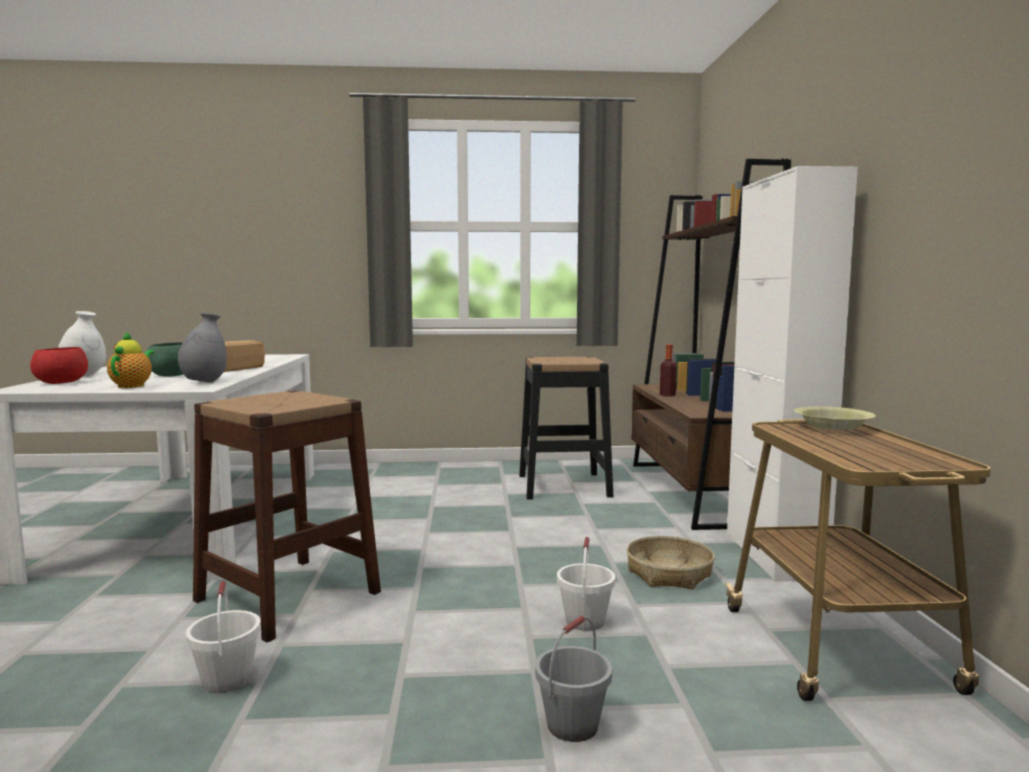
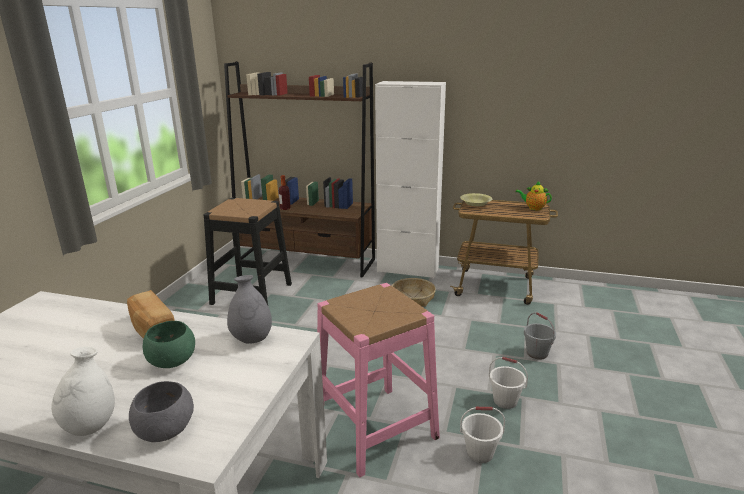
camera: 70 degrees left, 15 degrees up
red bowl [30,347,88,384] -> grey bowl [129,381,194,442]
teapot [107,331,154,388] -> teapot moved to [516,181,552,210]
brown stool [193,391,381,642] -> pink stool [317,283,440,477]
white bucket [557,537,615,631] -> white bucket moved to [489,357,528,409]

